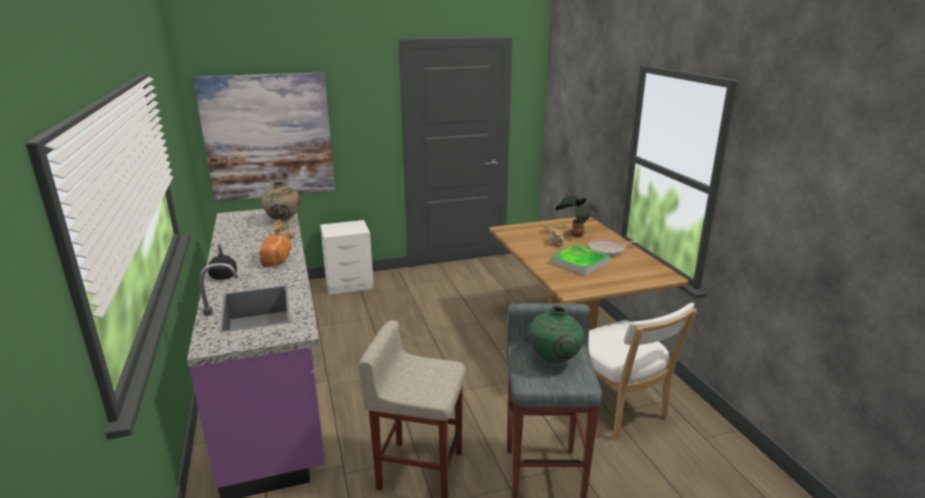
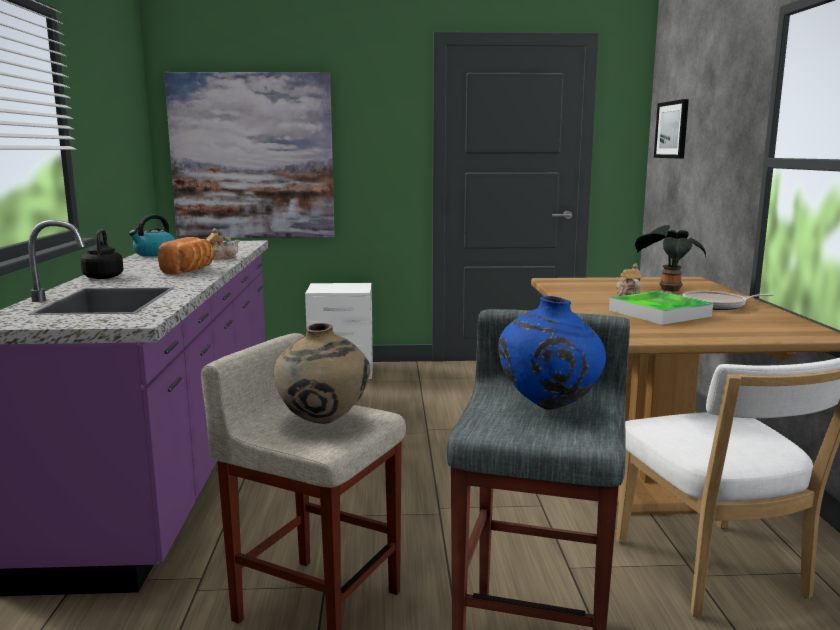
camera: 15 degrees right, 10 degrees down
beige vase [261,182,301,221] -> beige vase moved to [274,323,370,424]
green vase [528,306,584,363] -> blue vase [498,296,606,410]
none -> kettle [129,215,175,256]
none -> picture [654,99,689,158]

